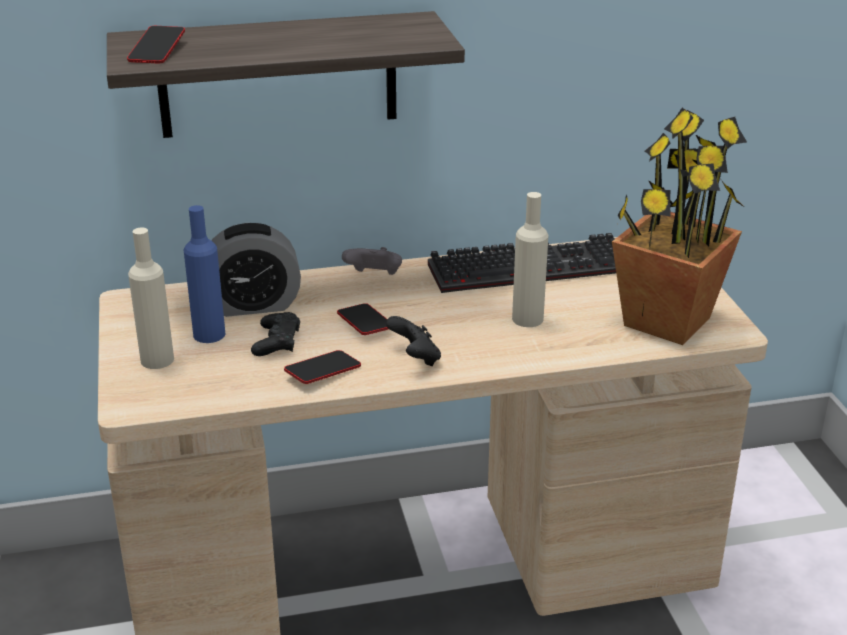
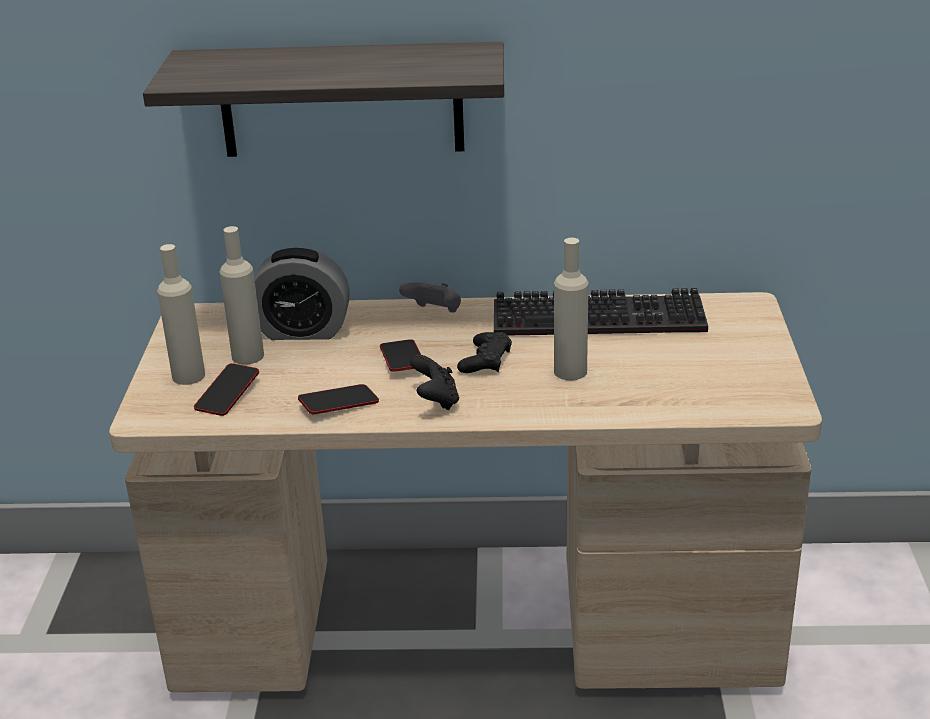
camera: 15 degrees right, 0 degrees up
phone [127,26,185,64] -> phone moved to [194,363,259,416]
blue bottle [184,205,225,343] -> beige bottle [220,226,264,365]
black game controller [251,312,300,356] -> black game controller moved to [457,332,512,373]
potted plant [612,108,747,345] -> none

